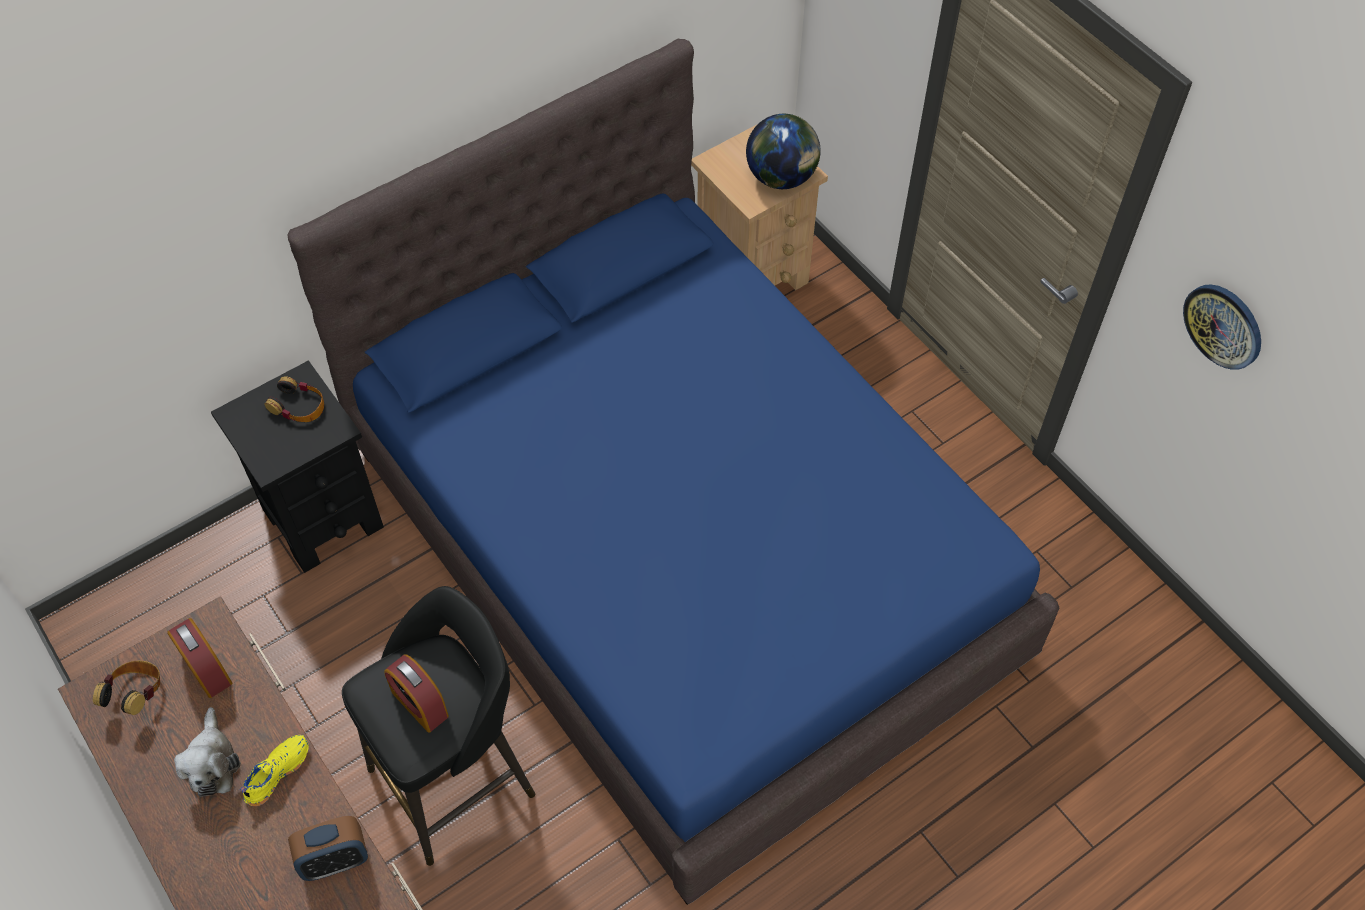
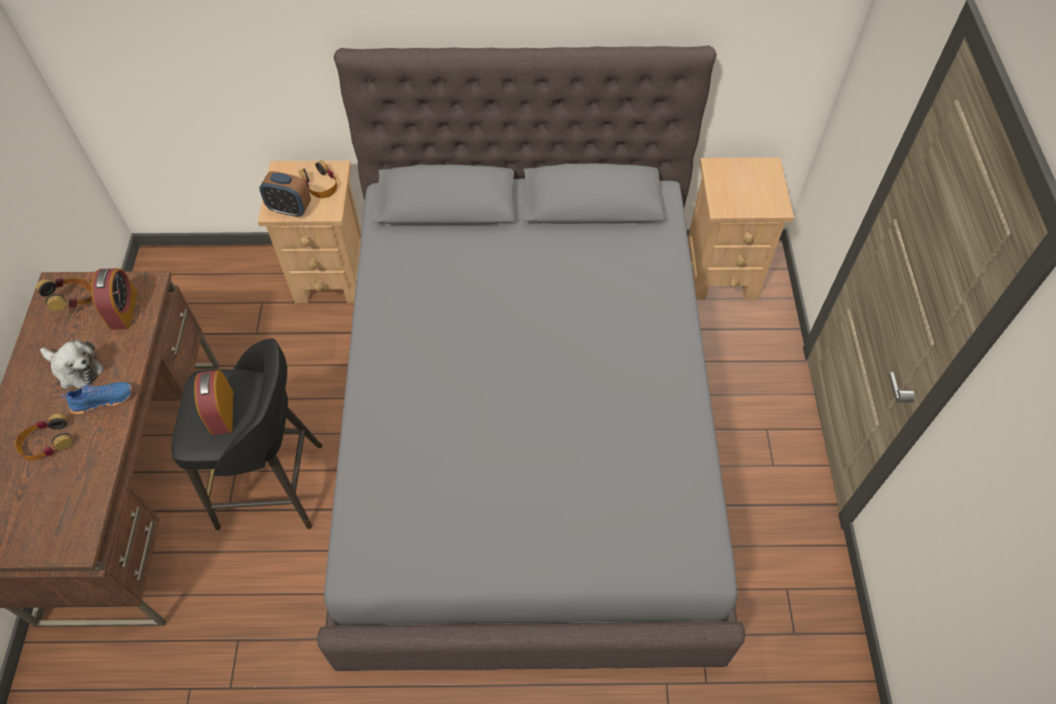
camera: 35 degrees right, 0 degrees up
plush toy [174,707,241,797] -> plush toy turned 90 degrees counterclockwise [40,340,104,389]
black nightstand [211,360,384,573] -> beige nightstand [258,161,361,303]
yellow shoe [240,735,309,806] -> blue shoe [61,382,132,414]
blue bed [288,38,1059,905] -> grey bed [317,45,745,671]
alarm clock [288,816,368,881] -> alarm clock moved to [259,171,311,217]
globe [746,114,821,189] -> none
wall clock [1183,285,1261,370] -> none
none -> headphones [15,414,73,460]

